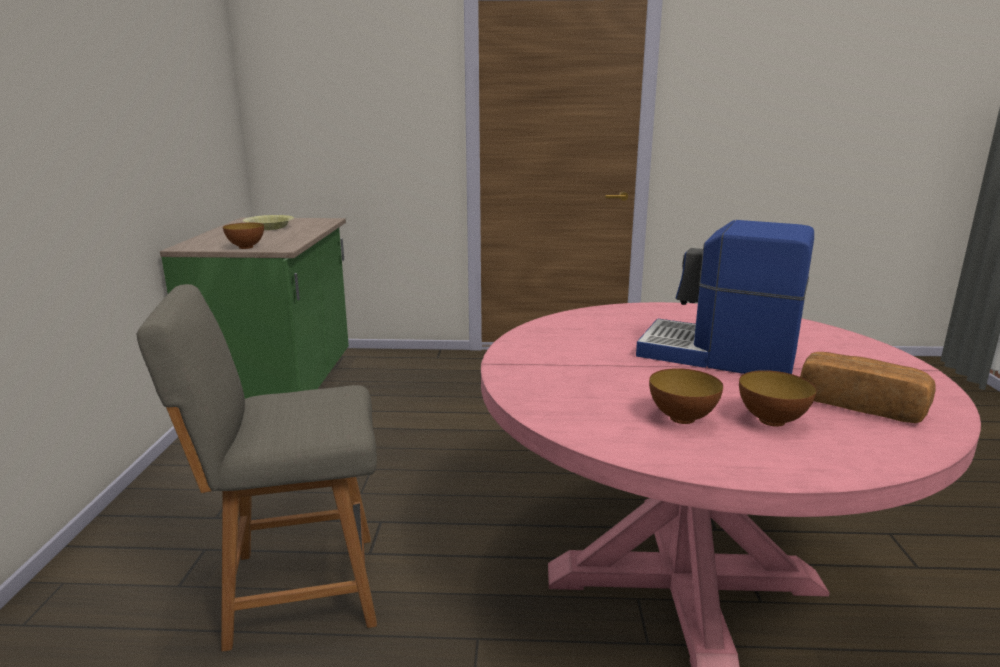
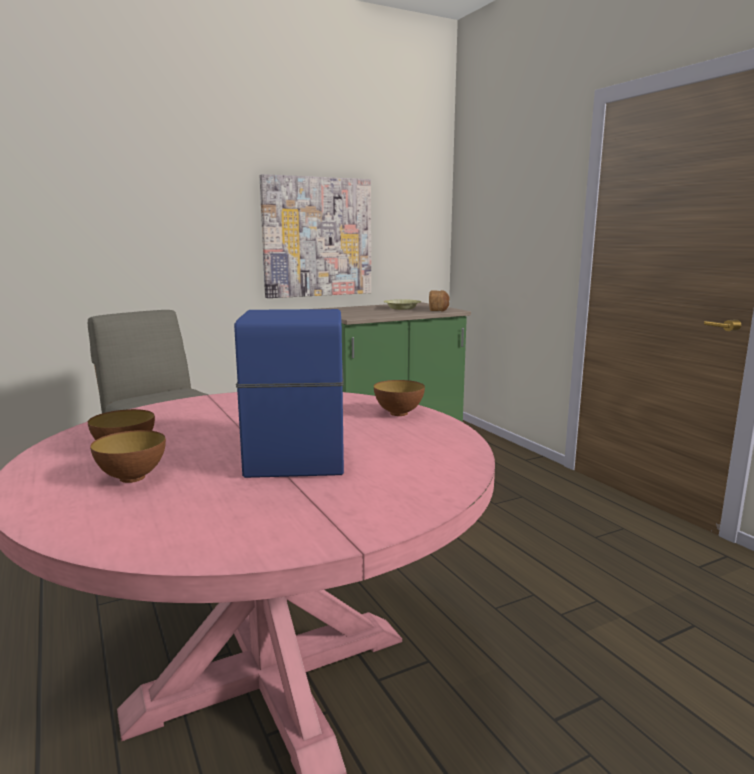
camera: 60 degrees right, 5 degrees down
bowl [223,223,264,249] -> bowl moved to [374,380,425,416]
bread [800,352,936,423] -> bread moved to [429,290,449,312]
none -> picture [260,174,371,298]

